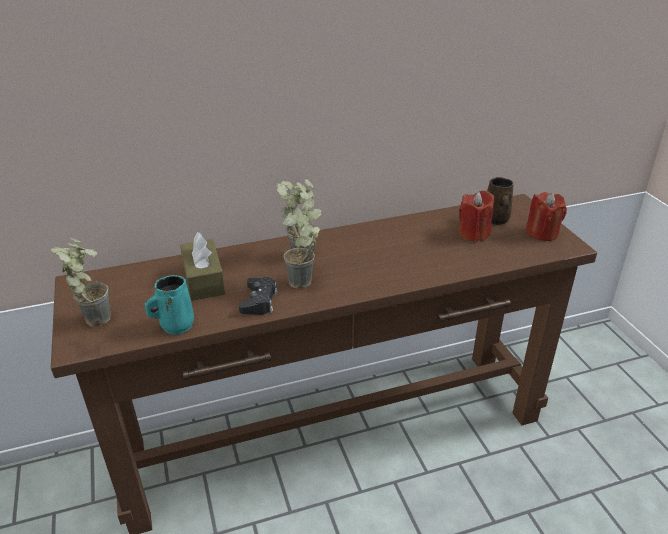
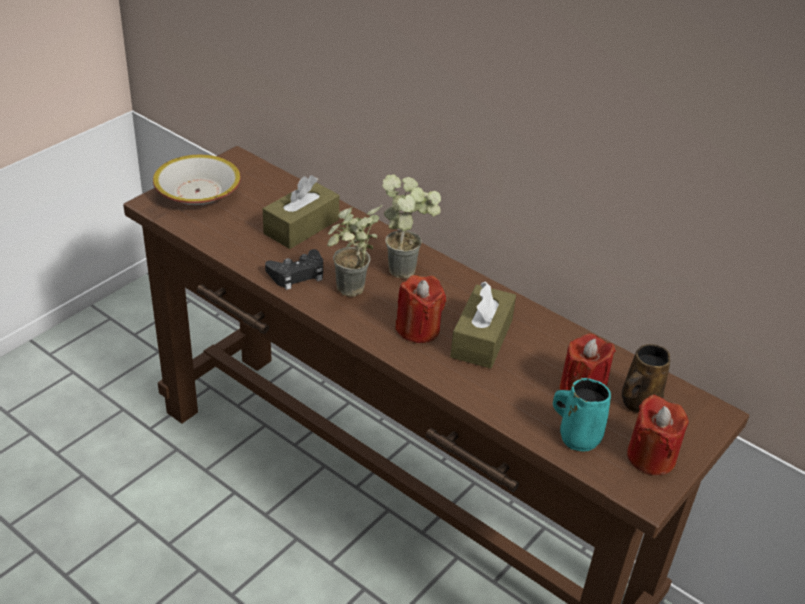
camera: 55 degrees right, 5 degrees up
potted plant [51,238,111,327] -> bowl [153,155,241,206]
turquoise mug [145,275,194,335] -> turquoise mug moved to [553,378,611,452]
none -> red candle [395,275,446,343]
none -> brown tissue box [450,282,516,369]

